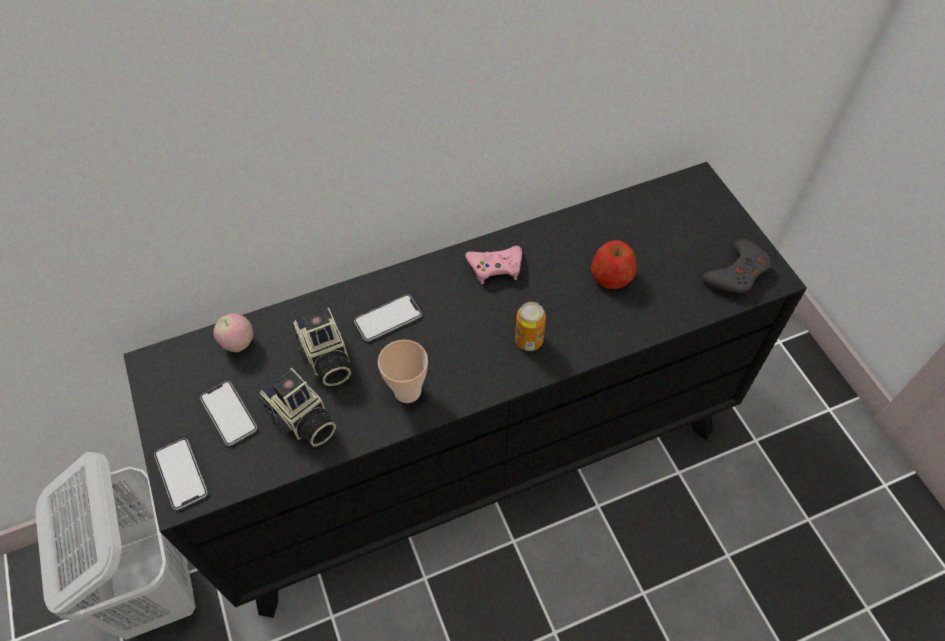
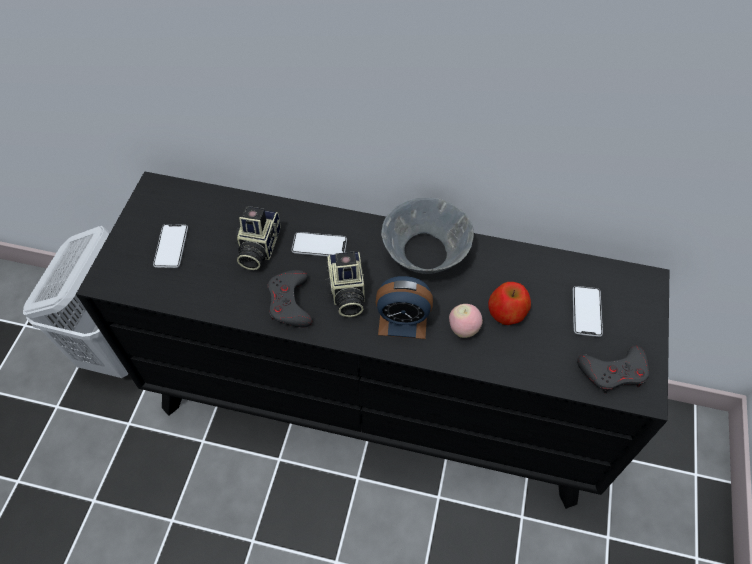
camera: 35 degrees right, 0 degrees up
phone [154,438,208,510] -> phone moved to [573,286,603,337]
apple [213,313,253,352] -> apple moved to [449,304,483,338]
camera [259,368,336,446] -> camera moved to [326,251,365,317]
cup [378,340,428,403] -> grey game controller [267,270,312,327]
pink game controller [465,246,522,284] -> grey bowl [381,198,474,274]
can [515,302,546,351] -> alarm clock [376,276,433,339]

